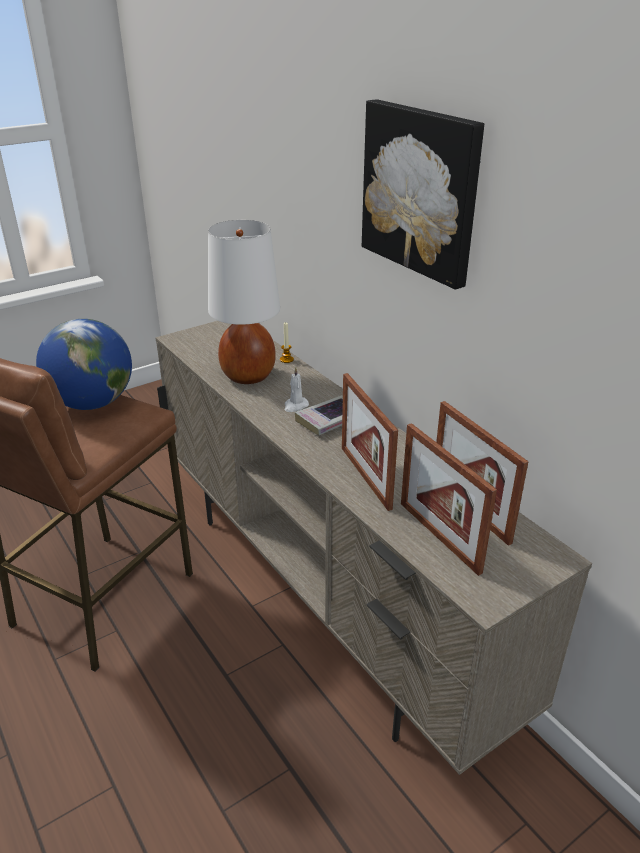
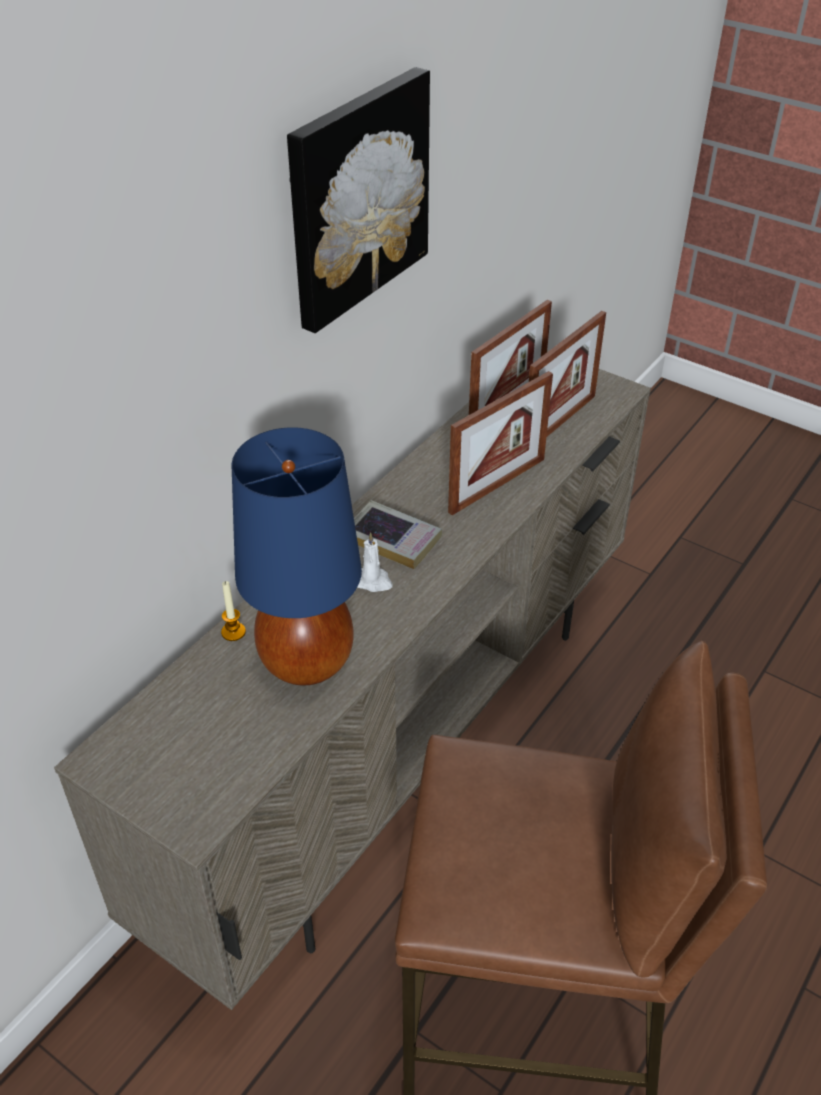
camera: 110 degrees left, 10 degrees up
globe [36,319,132,410] -> none
white table lamp [208,220,280,384] -> blue table lamp [231,427,362,685]

